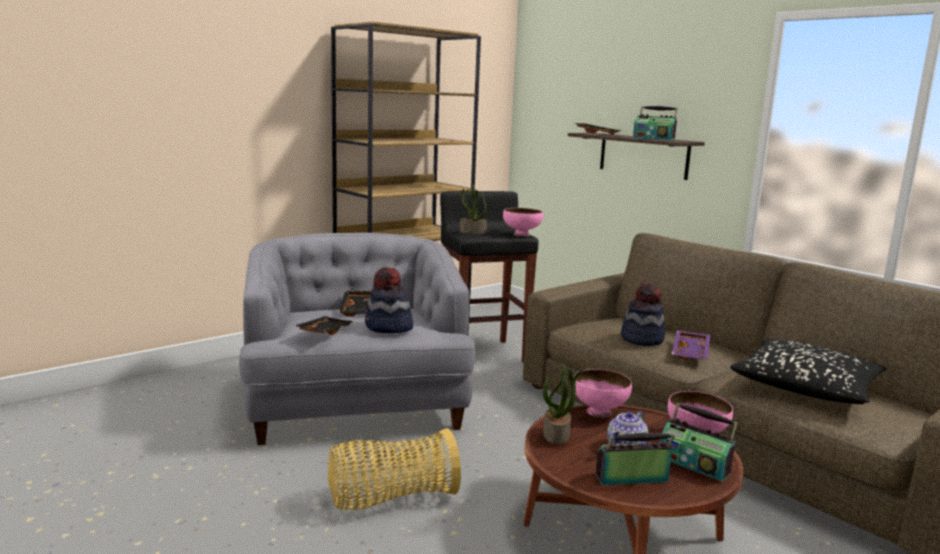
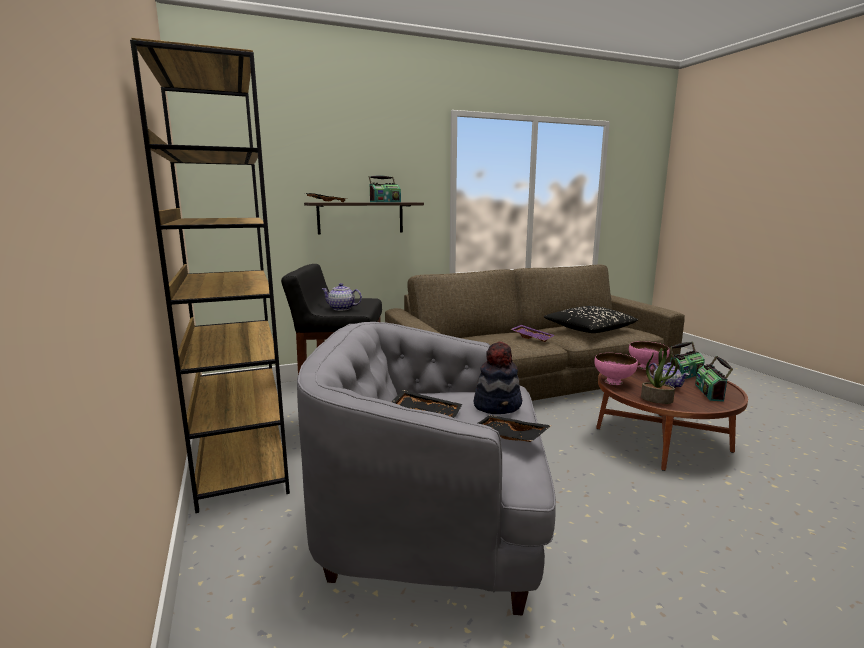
camera: 70 degrees left, 0 degrees up
basket [328,428,461,510] -> none
potted plant [460,184,487,234] -> teapot [322,283,362,311]
pink bowl [503,208,543,236] -> none
hat [621,283,666,346] -> none

